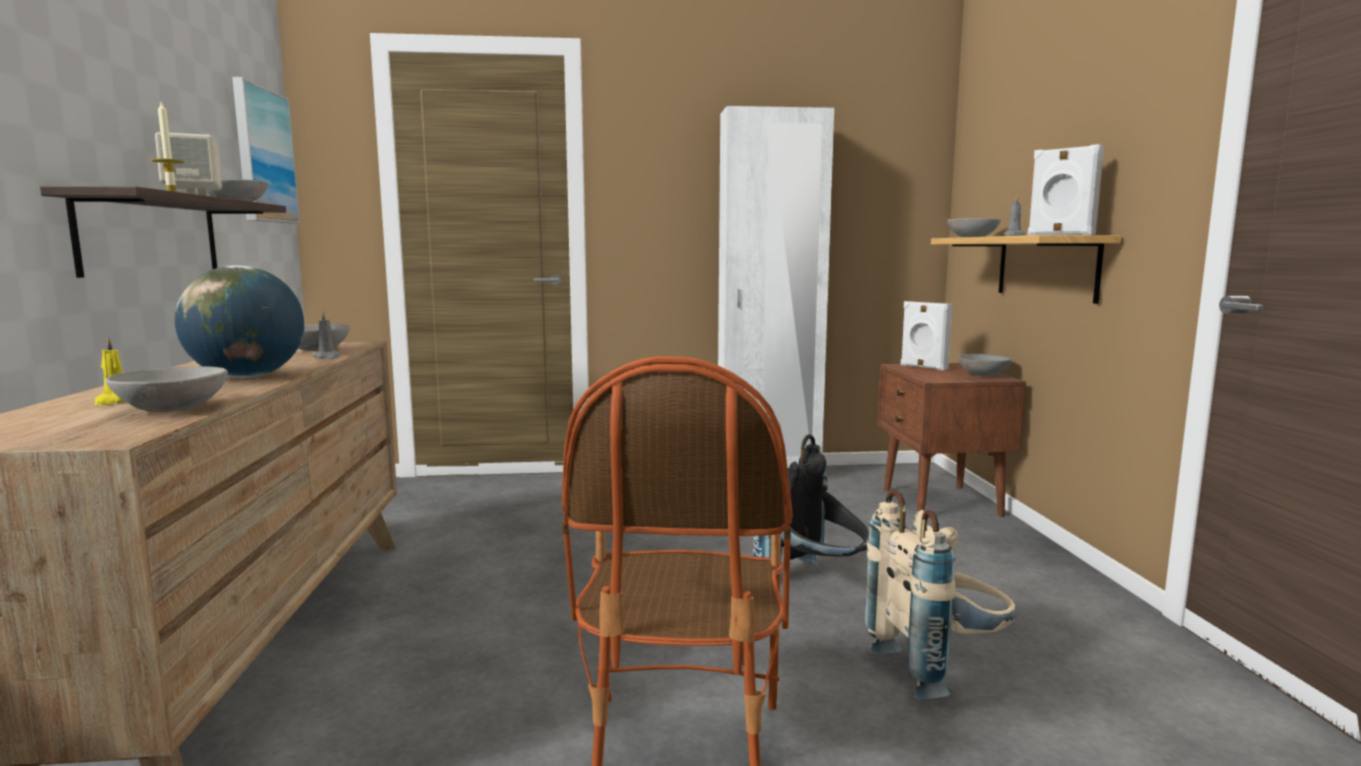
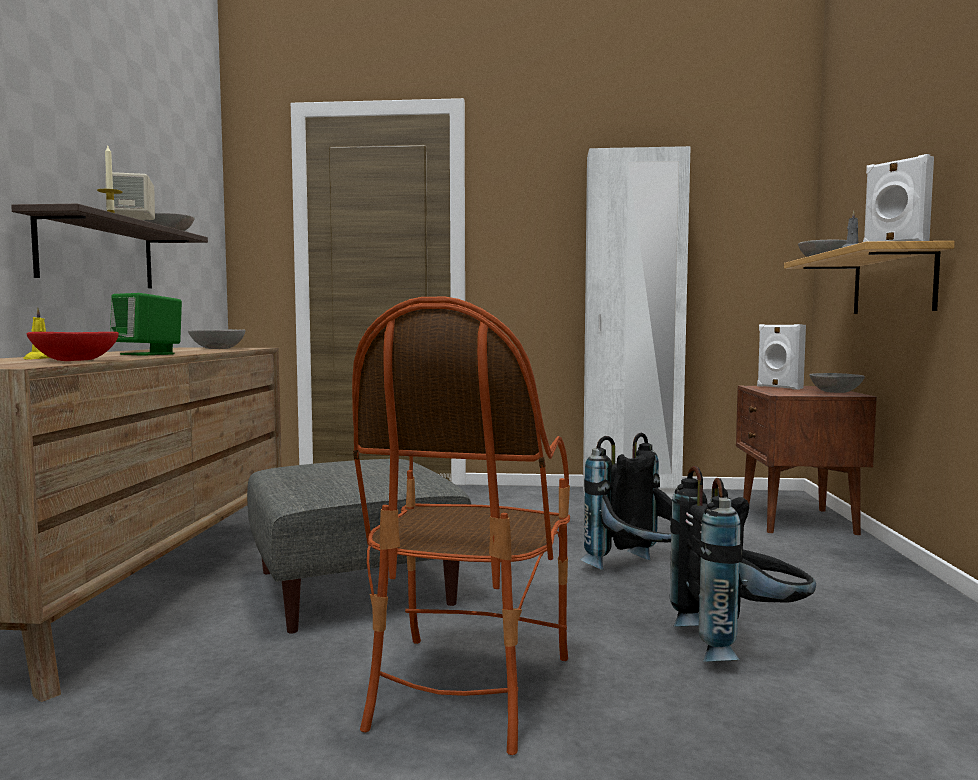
camera: 10 degrees right, 5 degrees down
grey bowl [106,366,228,413] -> red bowl [27,332,119,361]
globe [174,265,304,378] -> green speaker [110,293,182,356]
picture [232,77,300,224] -> none
grey candle [312,311,340,359] -> none
beige backpack [865,490,1017,699] -> black backpack [670,466,816,662]
none -> grey ottoman [247,459,471,634]

